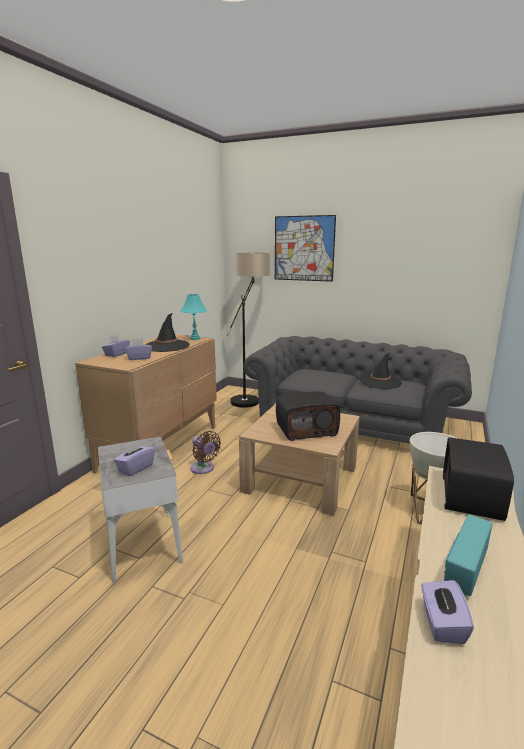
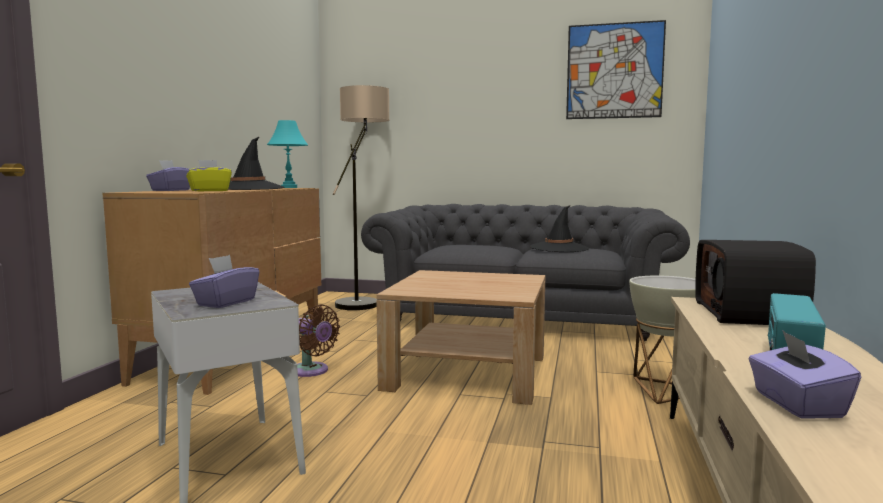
camera: 10 degrees left, 10 degrees down
purple tissue box [125,338,152,360] -> yellow tissue box [186,160,232,192]
picture [275,215,336,282] -> picture moved to [566,20,666,119]
radio [276,392,340,441] -> none

